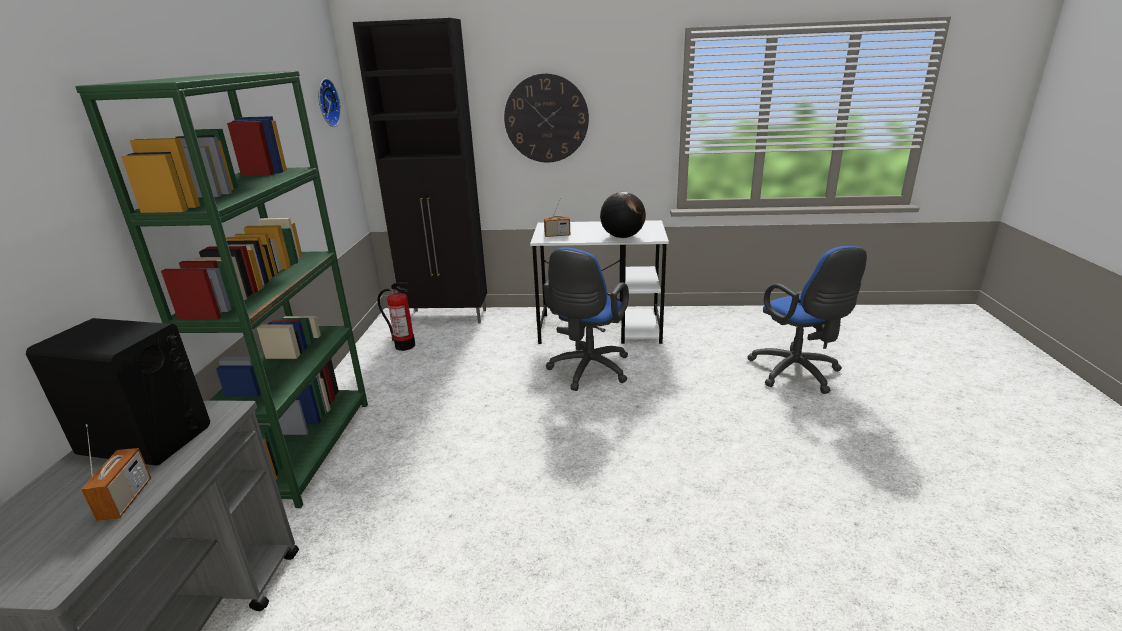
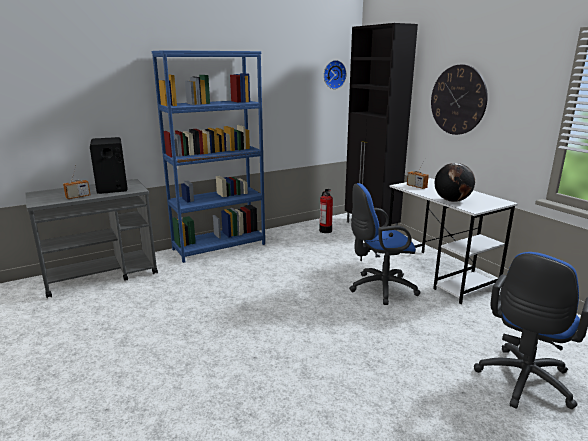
camera: 55 degrees right, 5 degrees down
green bookcase [75,71,368,508] -> blue bookcase [152,50,265,263]

